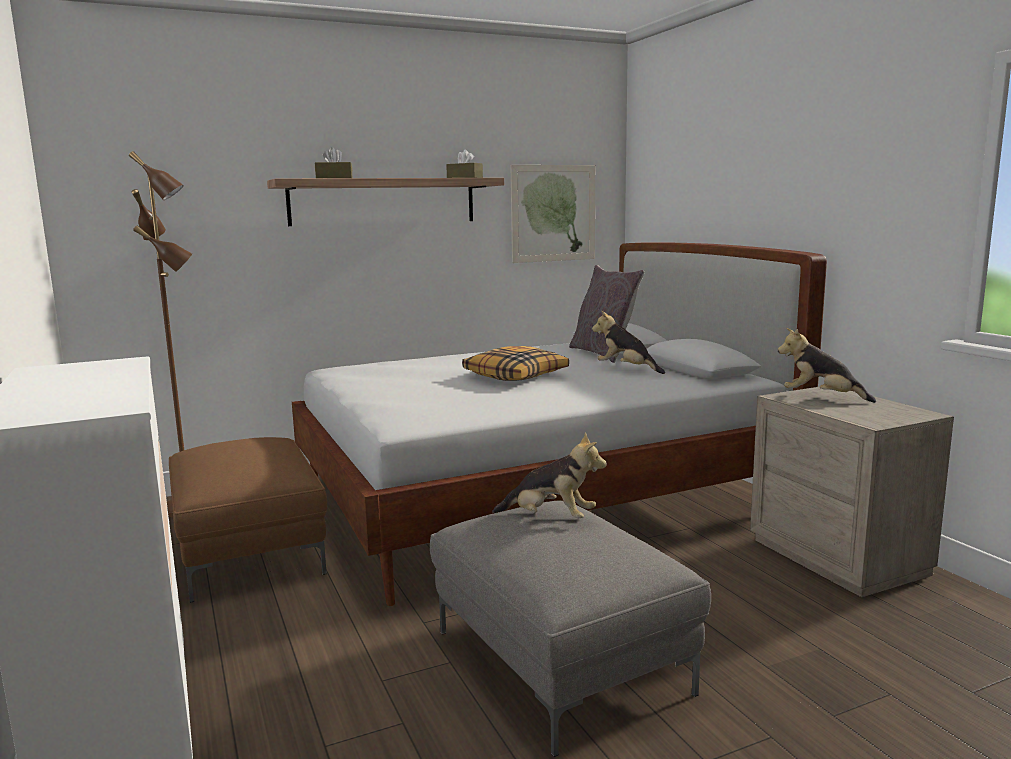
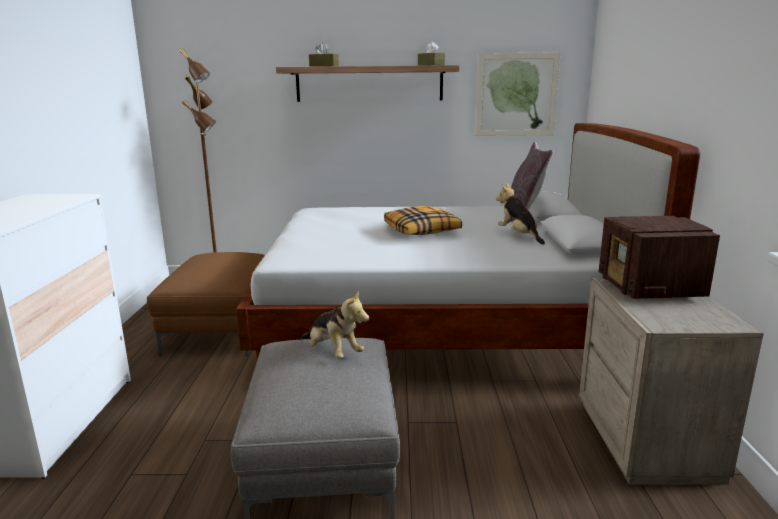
camera: 25 degrees right, 5 degrees up
plush toy [778,328,876,403] -> radio [599,216,720,299]

